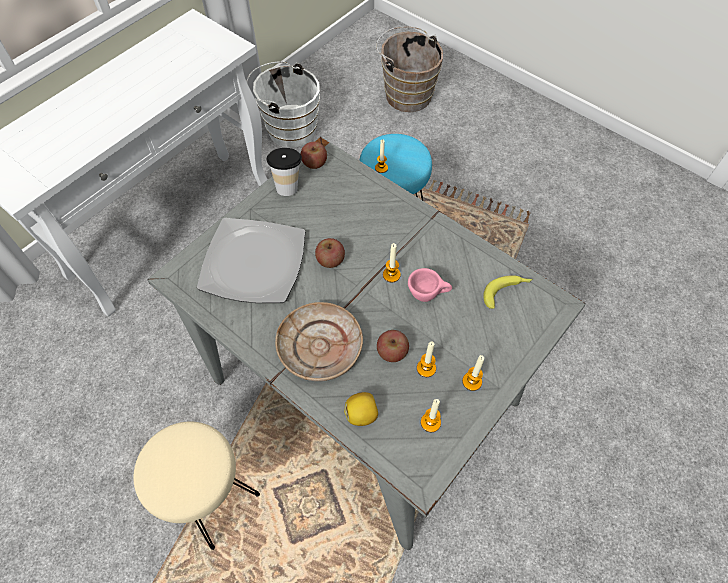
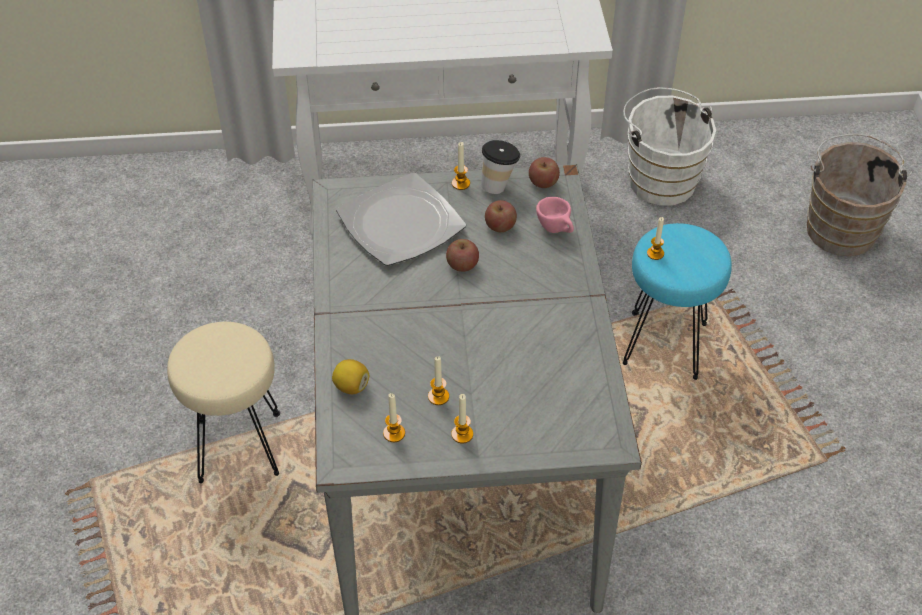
camera: 45 degrees right, 10 degrees down
beige plate [275,302,363,381] -> none
apple [377,330,409,362] -> apple moved to [485,200,517,232]
candle [383,243,401,282] -> candle moved to [452,142,470,190]
pink cup [408,268,452,302] -> pink cup moved to [536,197,574,233]
banana [483,275,532,309] -> none

